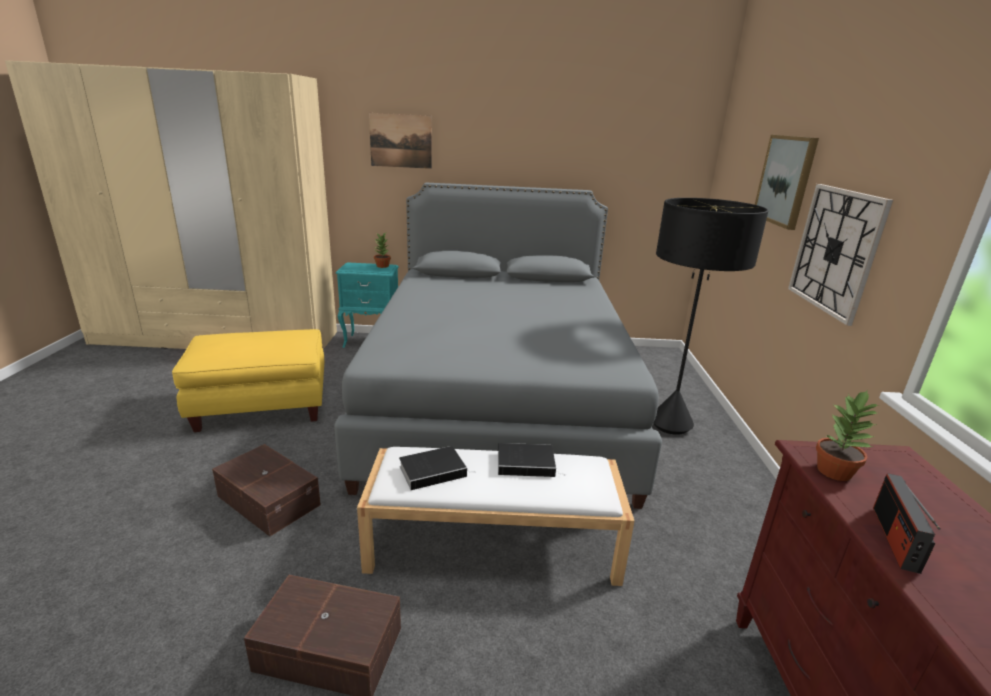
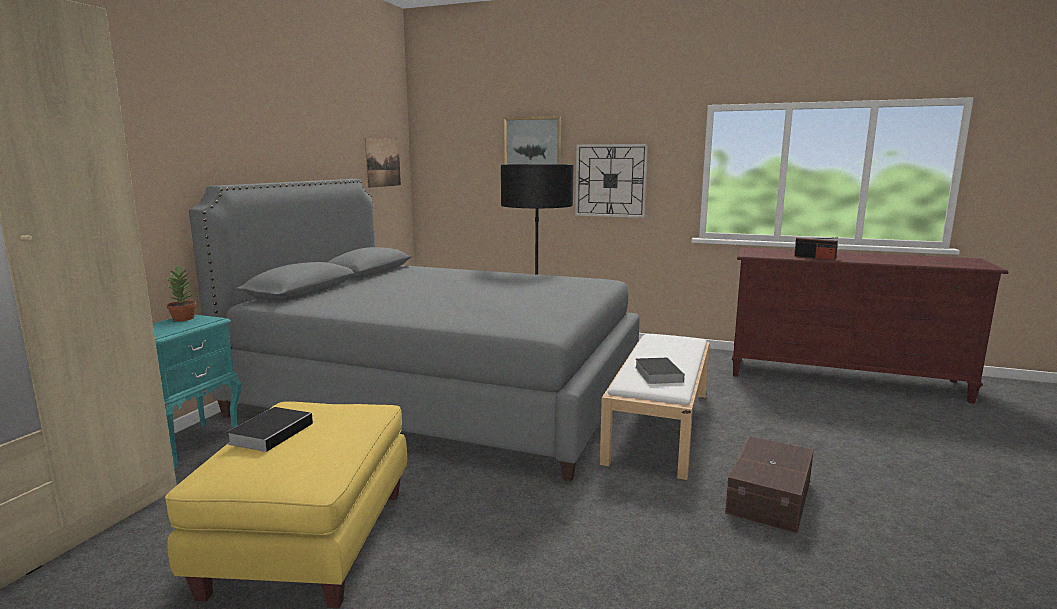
camera: 70 degrees left, 10 degrees down
brown storage box [212,444,321,536] -> none
picture [369,113,432,169] -> picture moved to [365,138,401,188]
book [498,443,566,477] -> book moved to [226,407,318,452]
potted plant [816,390,879,481] -> none

